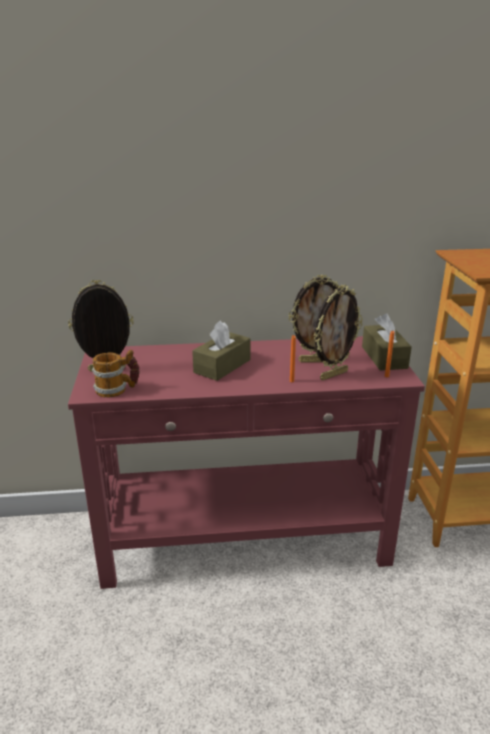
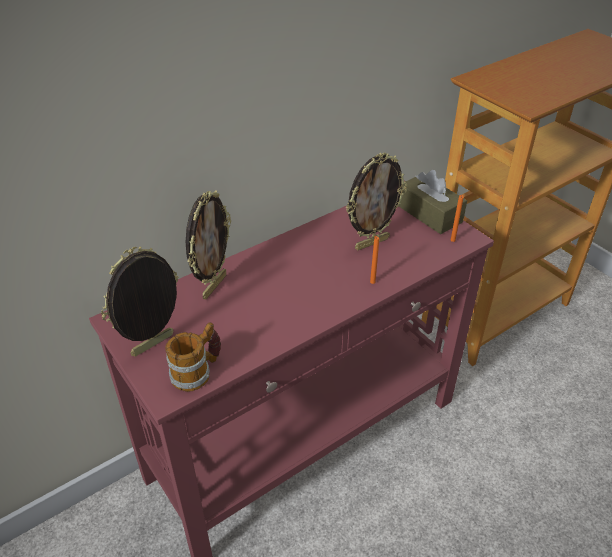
camera: 30 degrees left, 15 degrees up
brown tissue box [192,320,251,381] -> none
picture frame [313,285,363,380] -> picture frame moved to [186,190,231,299]

